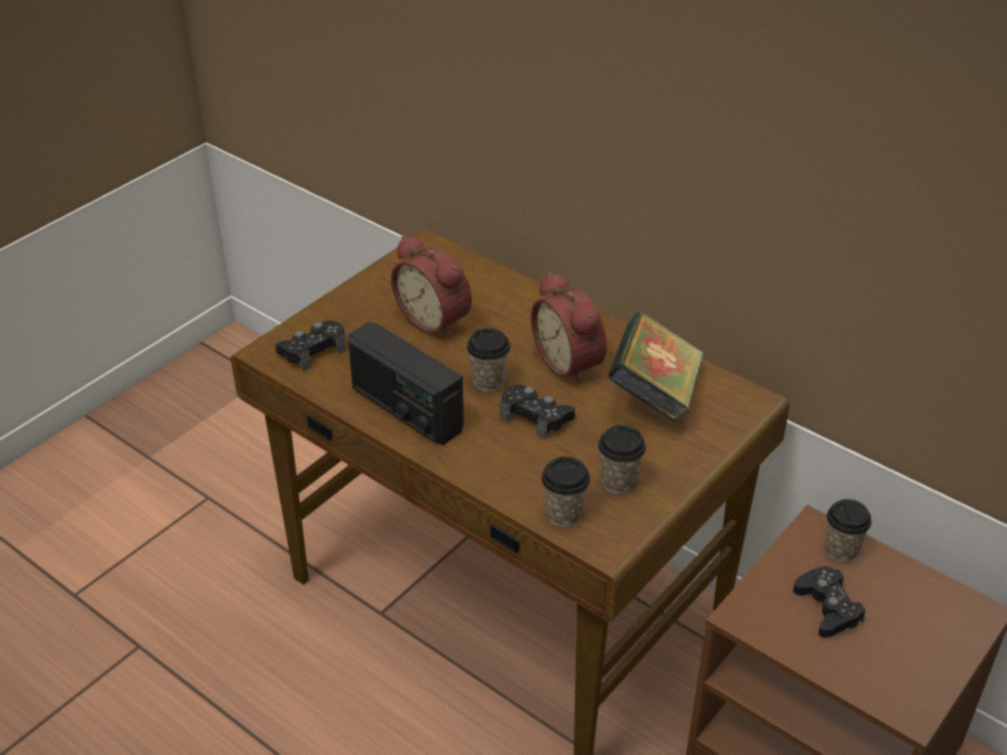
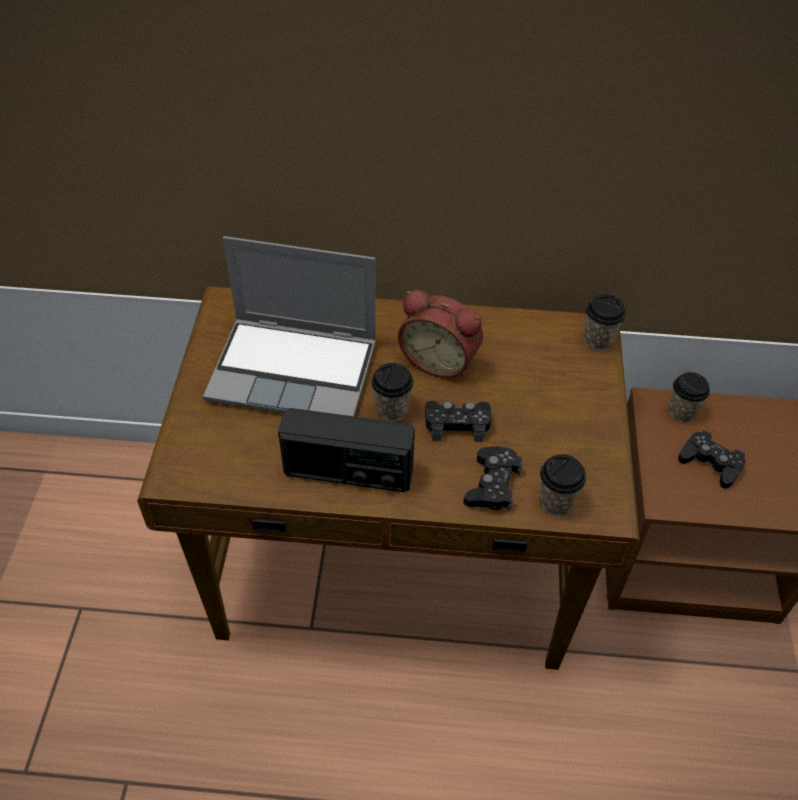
camera: 35 degrees left, 10 degrees up
black game controller [275,320,346,371] -> black game controller moved to [463,446,523,512]
alarm clock [391,235,472,338] -> laptop [203,236,376,416]
cup [598,425,646,494] -> cup moved to [584,294,626,351]
book [608,312,703,422] -> none

